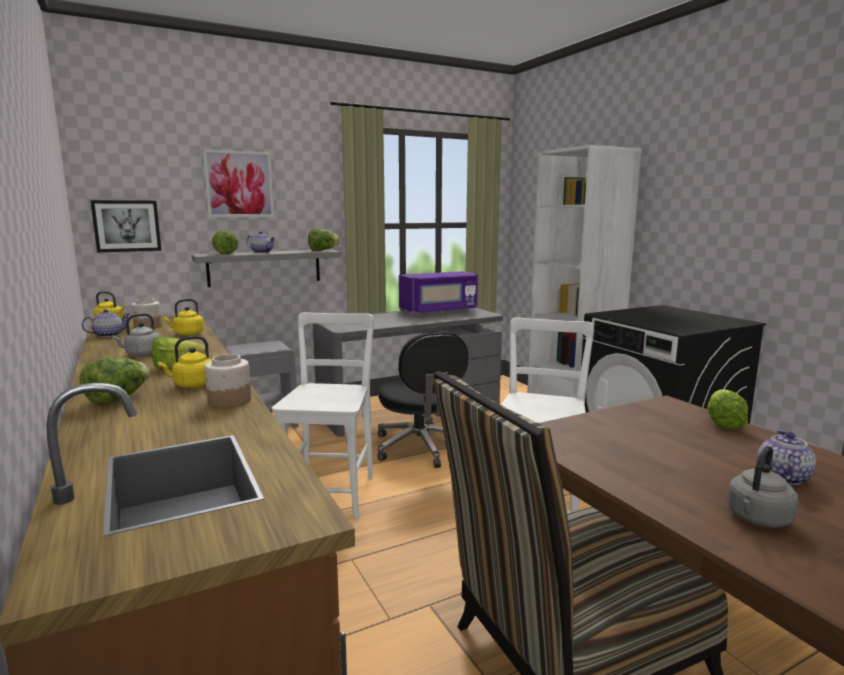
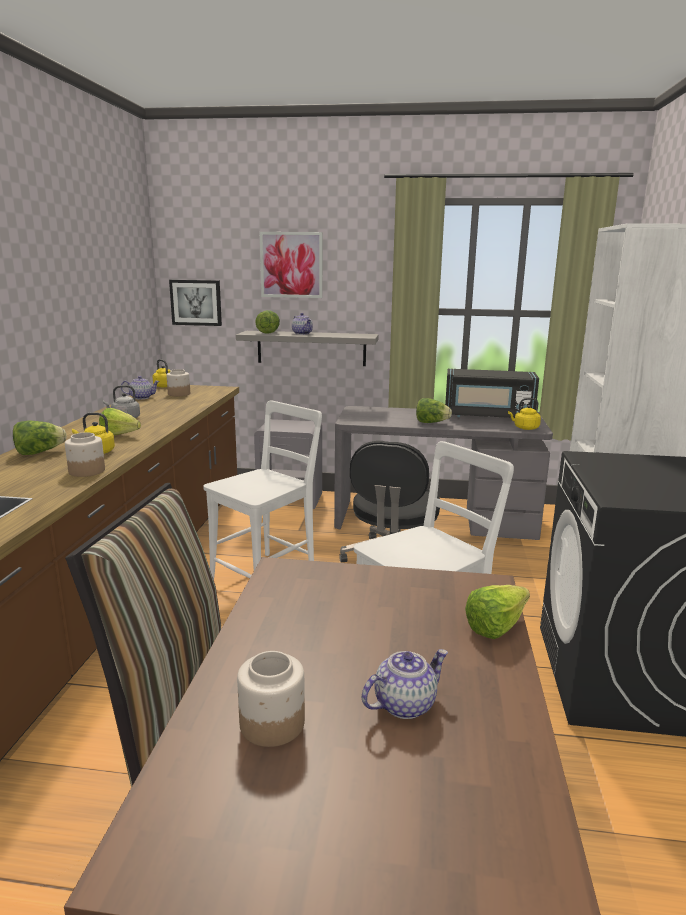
camera: 35 degrees right, 5 degrees up
yellow kettle [163,299,204,336] -> yellow kettle moved to [508,398,541,430]
lettuce [308,229,340,251] -> lettuce moved to [416,398,452,423]
purple microwave [399,271,478,315] -> black microwave [445,369,539,418]
grey kettle [727,446,798,528] -> jar [237,651,305,747]

